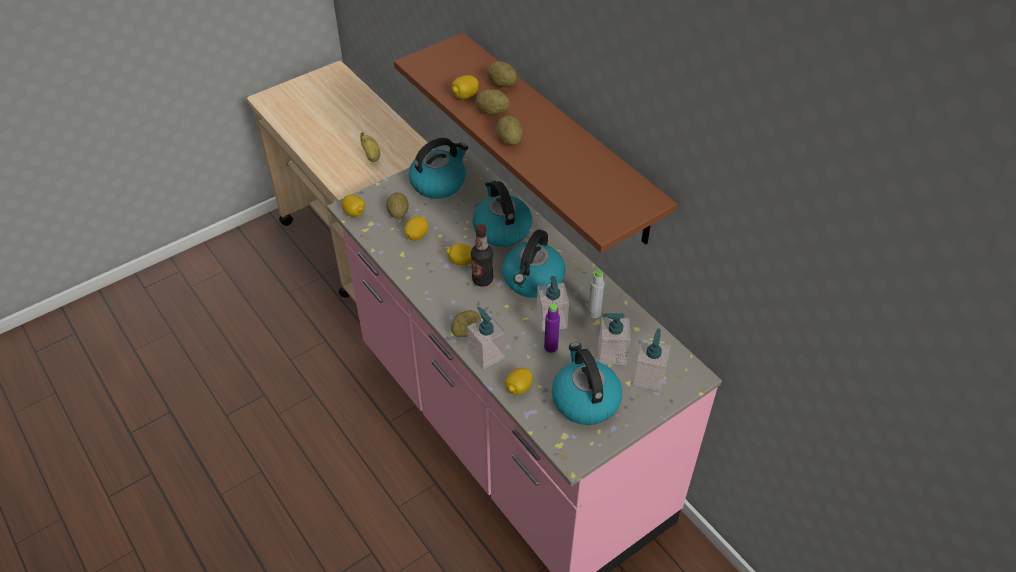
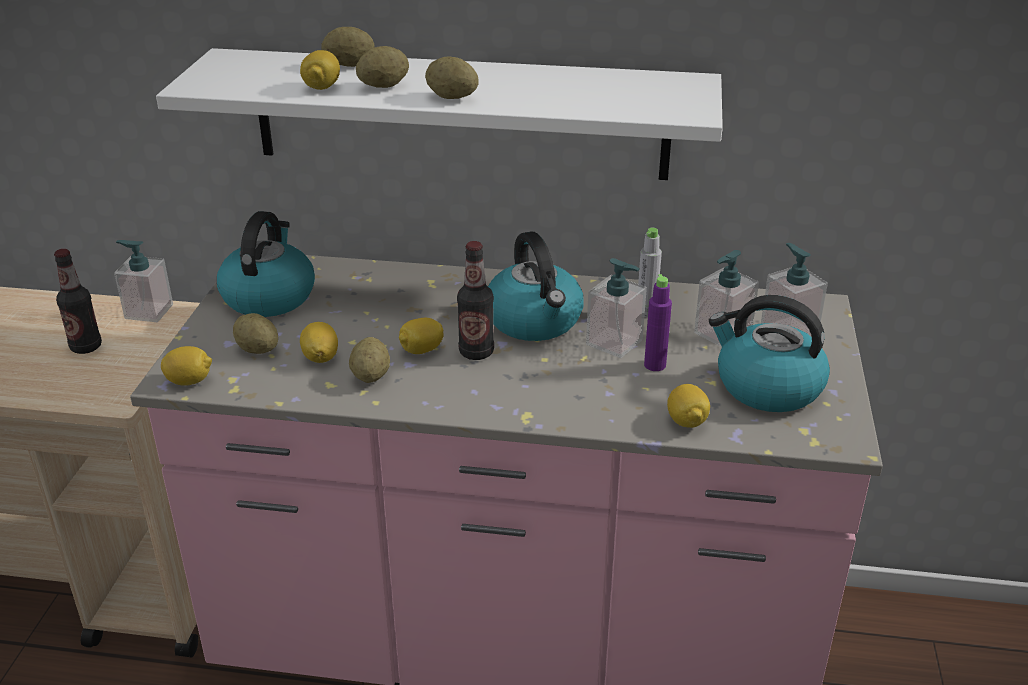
camera: 45 degrees left, 15 degrees down
banana [360,132,380,162] -> bottle [54,249,102,354]
brown shelf [394,33,677,253] -> white shelf [156,48,723,180]
potato [451,310,481,337] -> potato moved to [349,337,390,383]
soap dispenser [467,307,506,370] -> soap dispenser moved to [114,240,173,322]
kettle [472,180,532,247] -> none

